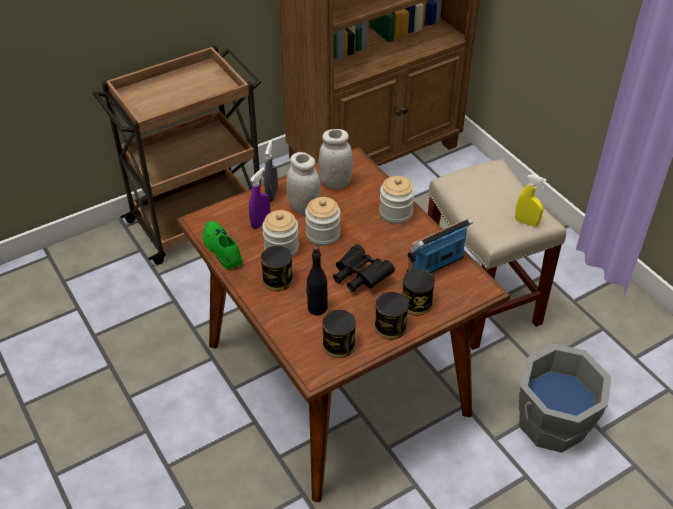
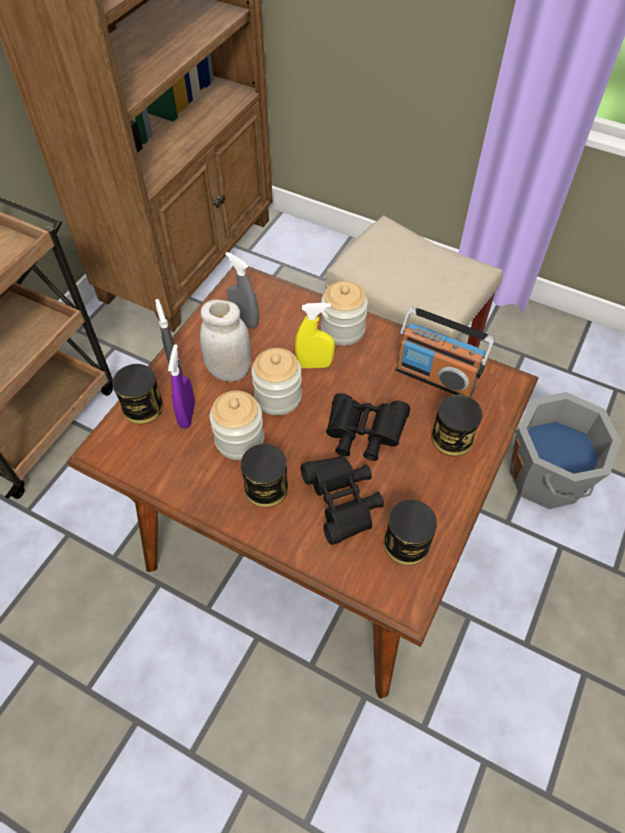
camera: 30 degrees left, 10 degrees up
green shoe [203,221,242,269] -> none
black bottle [306,246,328,315] -> black binoculars [300,455,384,545]
white jar [319,129,353,189] -> grey spray bottle [225,252,259,329]
can [375,292,409,340] -> can moved to [112,364,164,424]
radio [407,218,473,273] -> radio turned 90 degrees counterclockwise [396,306,495,397]
yellow spray bottle [515,174,547,227] -> yellow spray bottle moved to [295,303,335,368]

